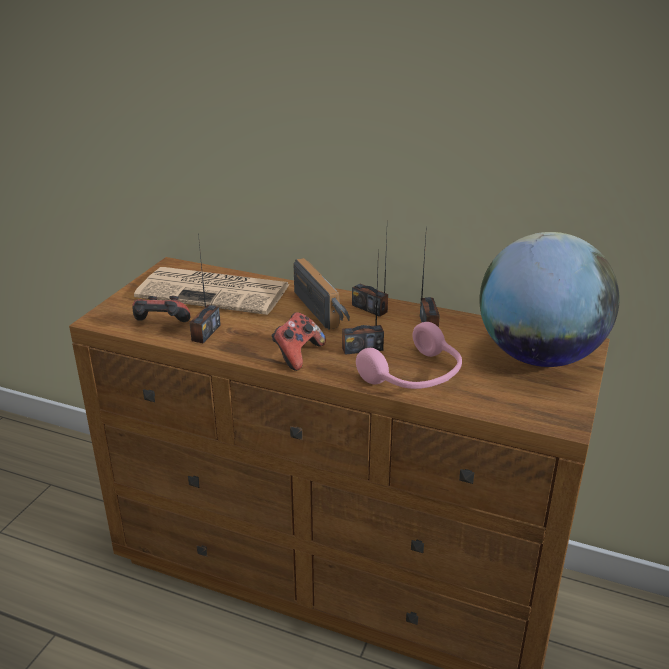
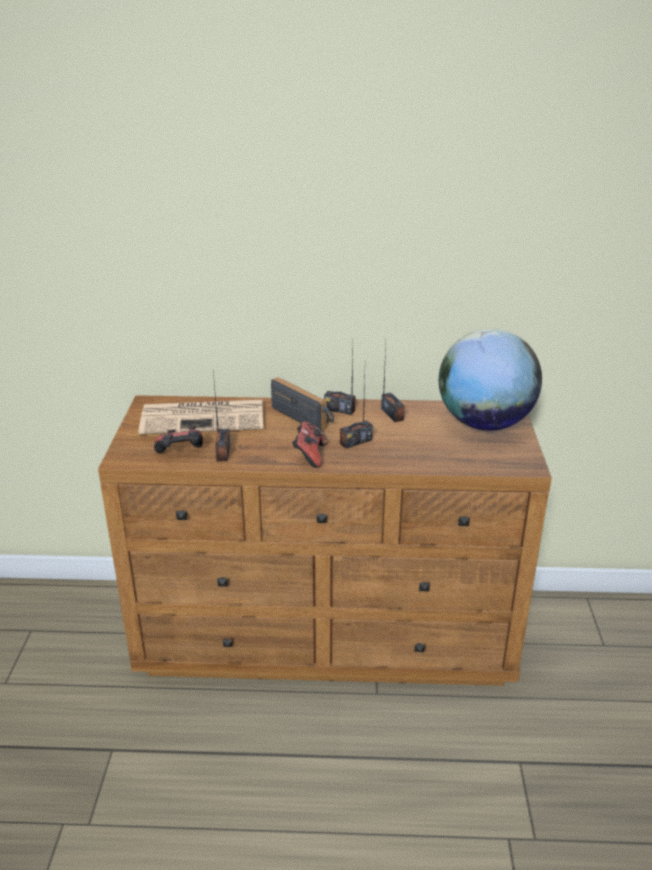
camera: 20 degrees left, 0 degrees up
pink headphones [356,322,462,389] -> none

